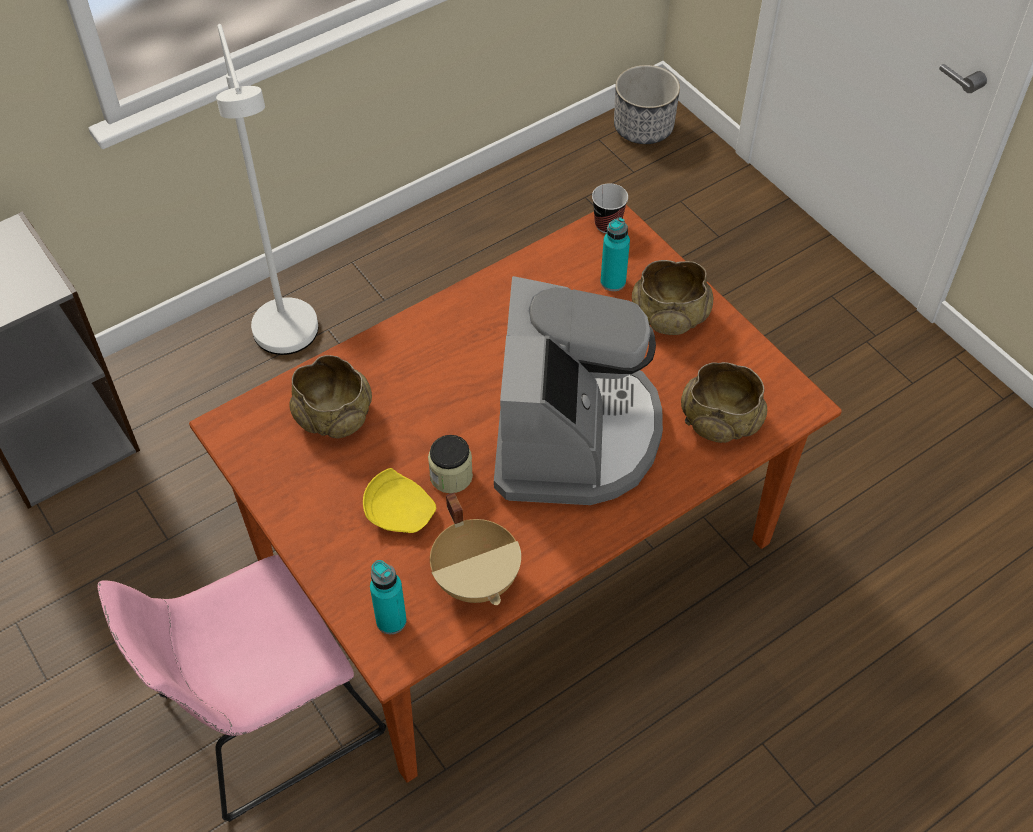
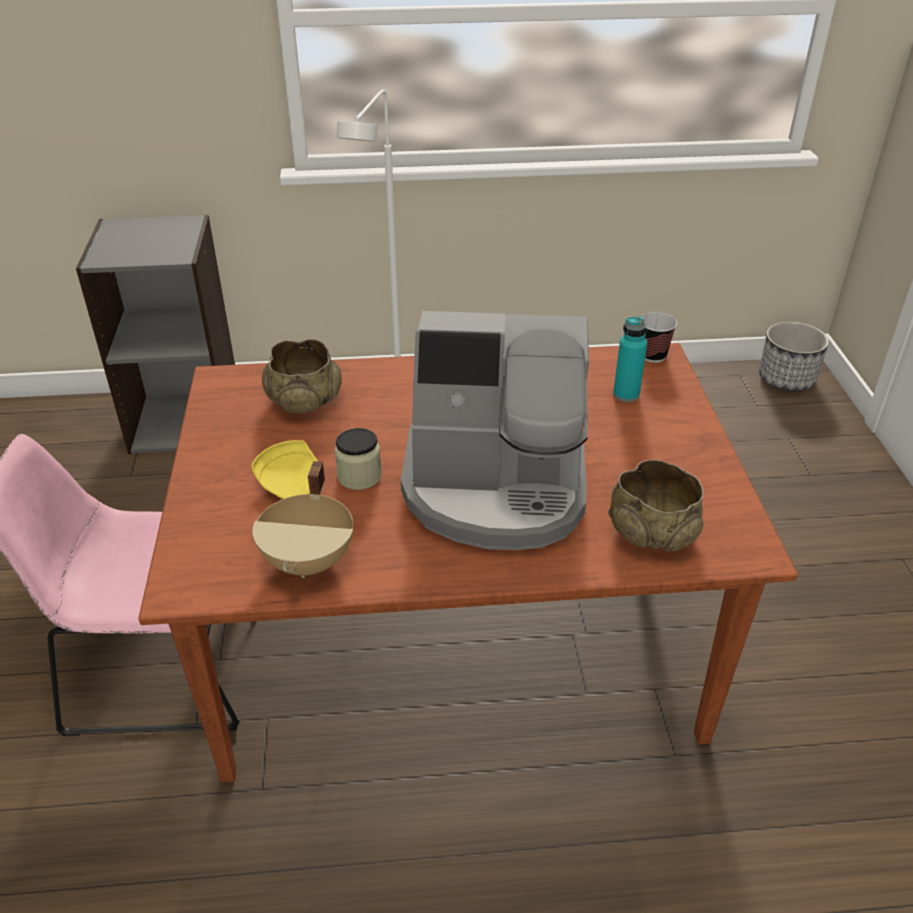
camera: 30 degrees right, 15 degrees down
turquoise bottle [370,560,407,634] -> none
coffee machine [494,276,663,505] -> coffee machine turned 60 degrees clockwise [401,311,589,550]
beige bowl [632,260,713,335] -> none

